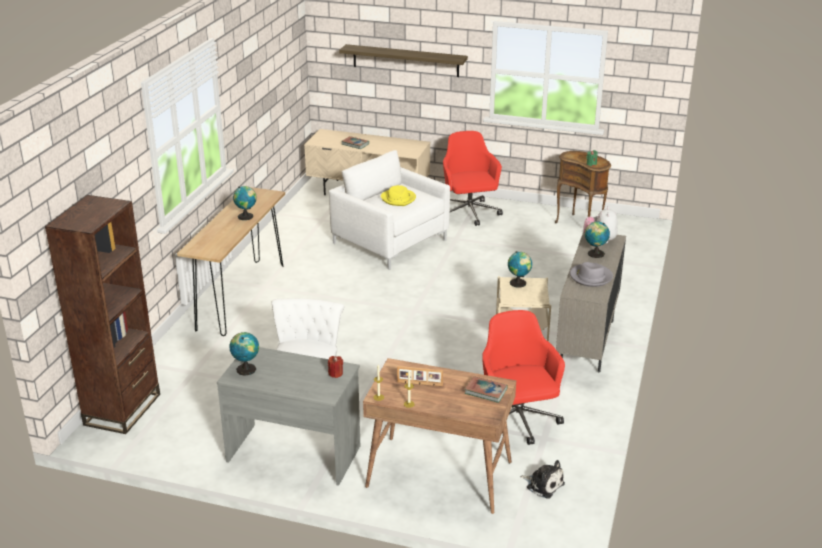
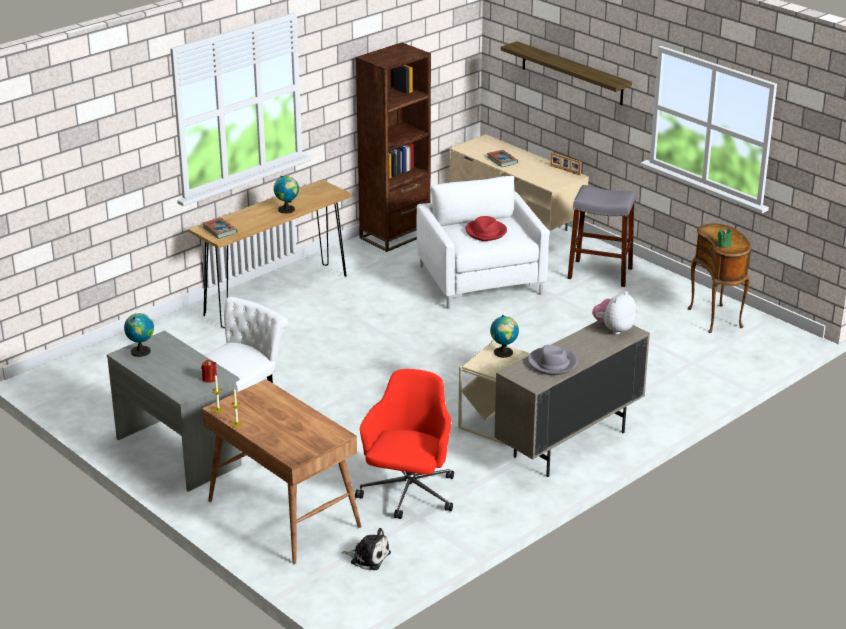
camera: 30 degrees right, 0 degrees up
brown bookcase [45,195,160,434] -> brown bookcase moved to [356,43,431,252]
yellow hat [381,185,416,206] -> red hat [466,216,507,241]
picture frame [397,366,443,386] -> picture frame moved to [551,153,581,175]
red office chair [443,131,503,226] -> grey stool [567,185,636,287]
book [465,376,508,403] -> book moved to [202,218,237,239]
plush toy [520,460,565,499] -> plush toy turned 45 degrees counterclockwise [342,528,391,570]
globe [585,222,610,258] -> none

